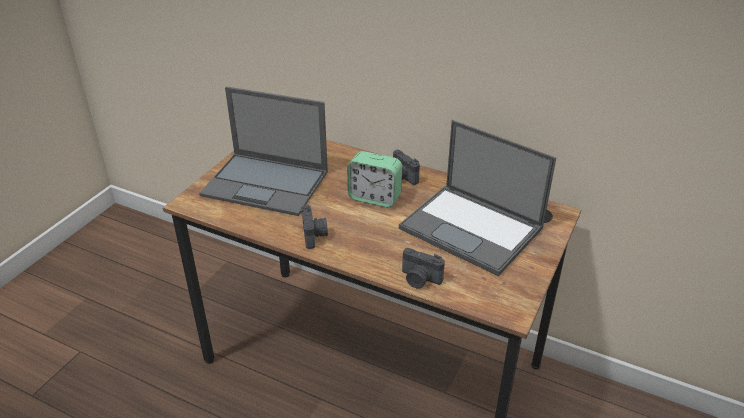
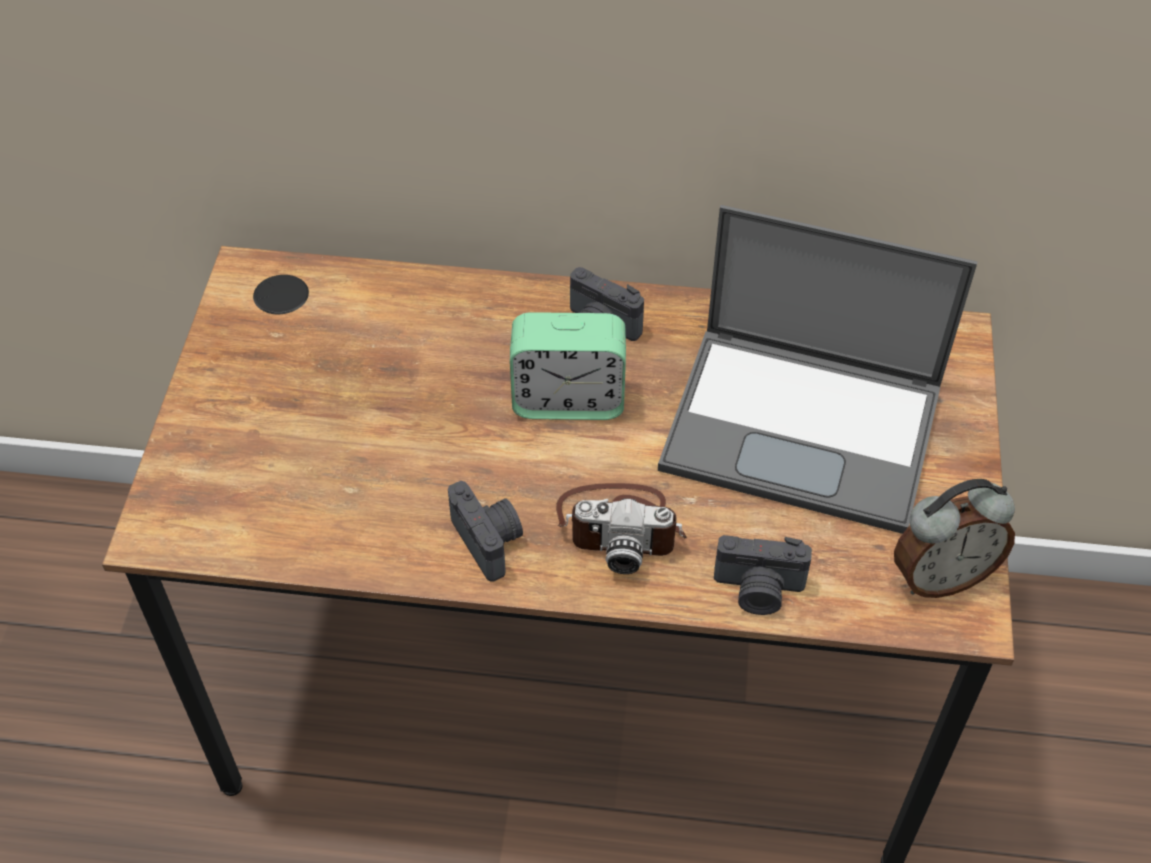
camera: 20 degrees left, 15 degrees up
laptop [199,86,328,216] -> none
none -> camera [556,483,687,574]
none -> alarm clock [894,479,1015,598]

